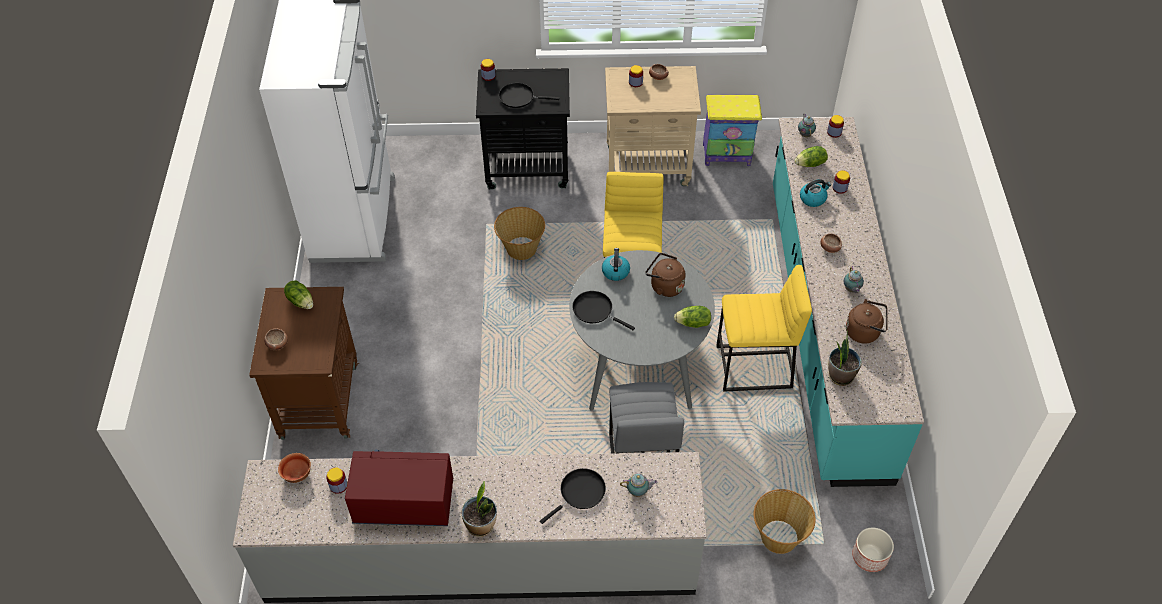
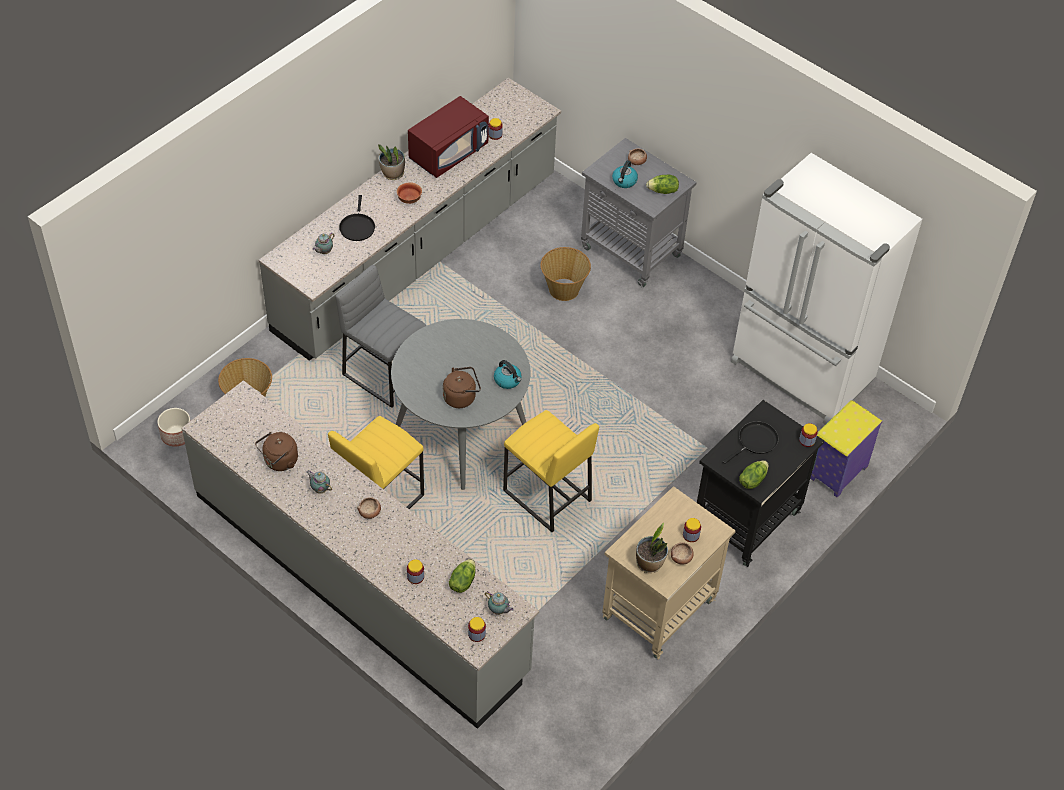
camera: 130 degrees right, 0 degrees up
brown cart [249,287,359,440] -> grey cart [581,138,697,288]
bowl [278,453,311,483] -> bowl moved to [397,182,422,204]
basket [494,207,545,260] -> basket moved to [540,247,591,301]
black frying pan [572,291,635,330] -> none
lettuce [674,306,711,328] -> lettuce moved to [739,460,769,489]
nightstand [703,95,762,166] -> nightstand moved to [810,400,883,497]
turquoise counter [773,117,924,487] -> grey counter [181,380,539,729]
kettle [800,179,831,207] -> kettle moved to [612,160,638,188]
potted plant [828,331,862,386] -> potted plant moved to [636,523,668,573]

